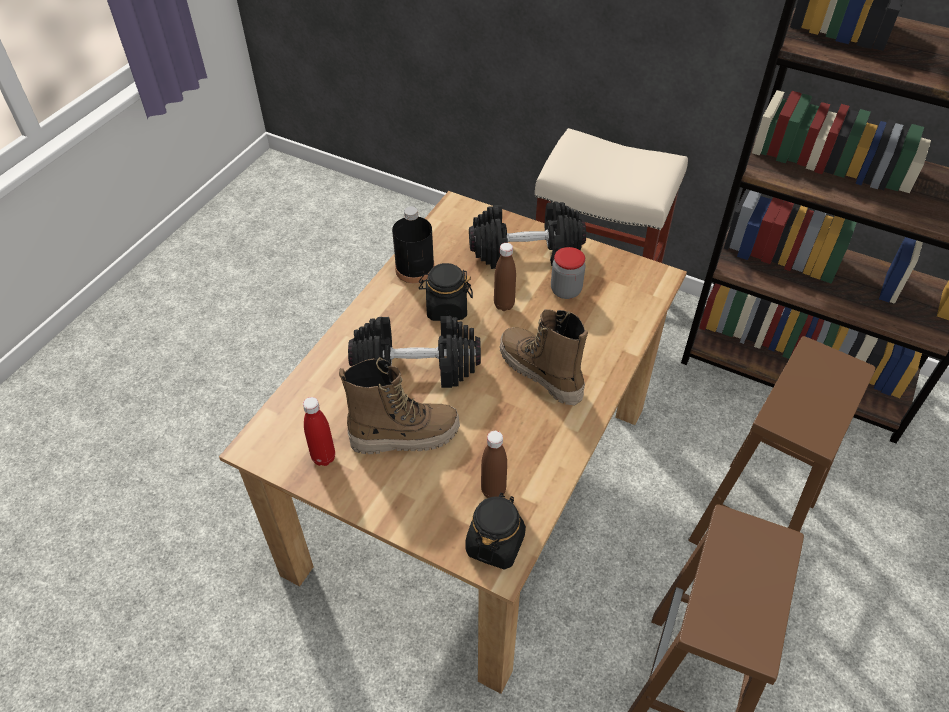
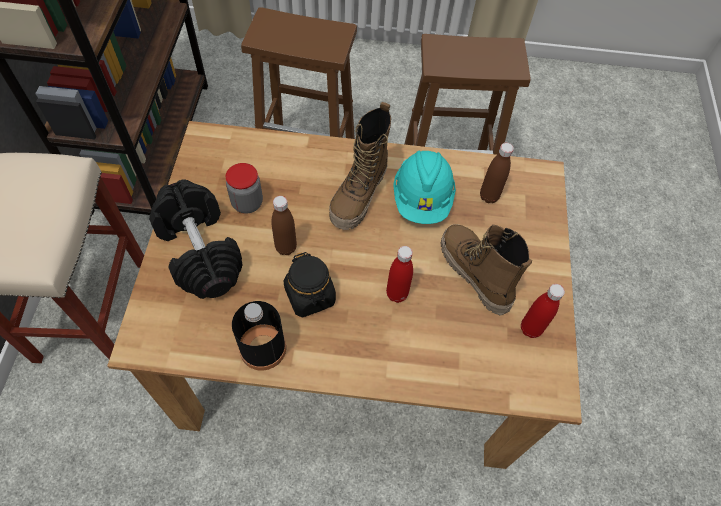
camera: 115 degrees left, 10 degrees up
black dumbbell [348,316,481,388] -> red bottle [386,246,413,303]
black jar [466,493,526,569] -> none
none -> turquoise hard hat [393,150,456,224]

